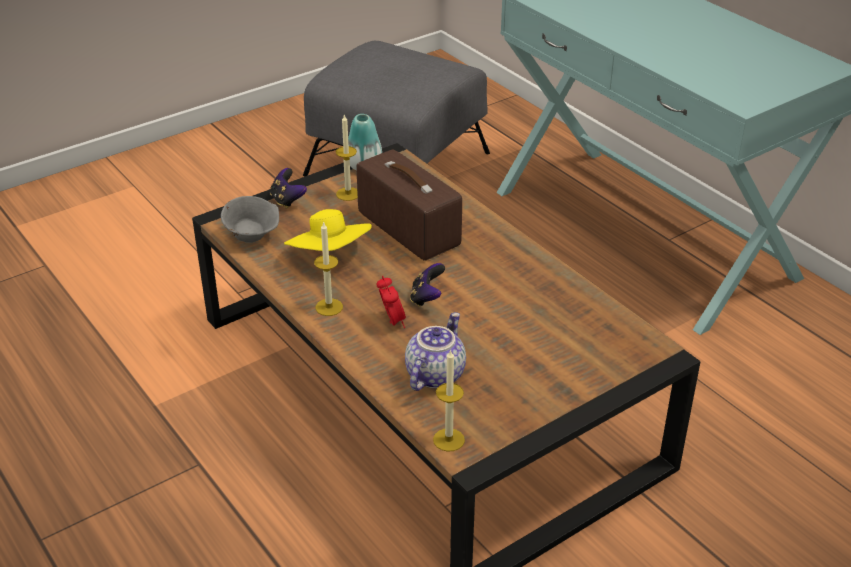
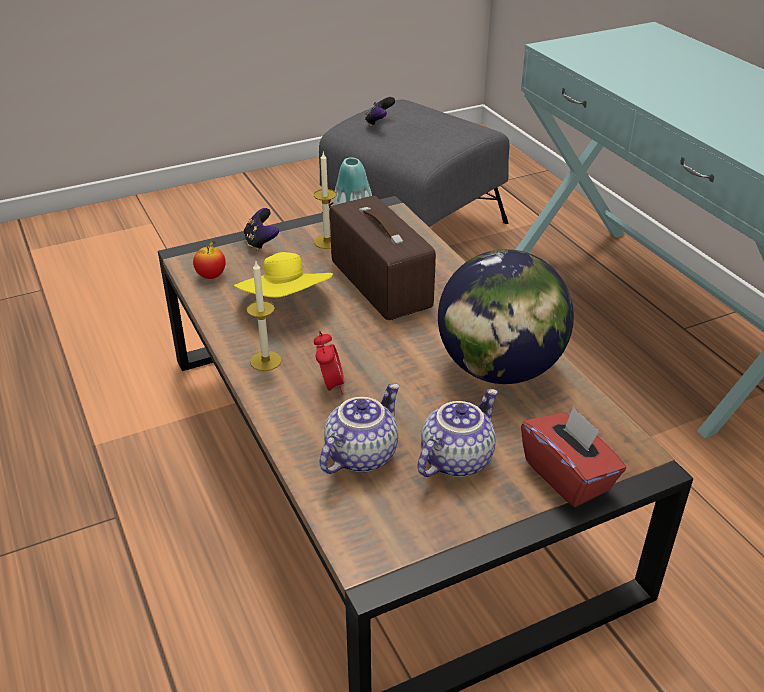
camera: 10 degrees right, 0 degrees up
grey bowl [221,196,279,243] -> apple [193,241,226,279]
game controller [410,263,445,307] -> game controller moved to [365,97,395,127]
candle [433,349,465,452] -> none
none -> teapot [417,389,498,477]
none -> globe [438,249,574,384]
none -> red tissue box [521,406,626,507]

